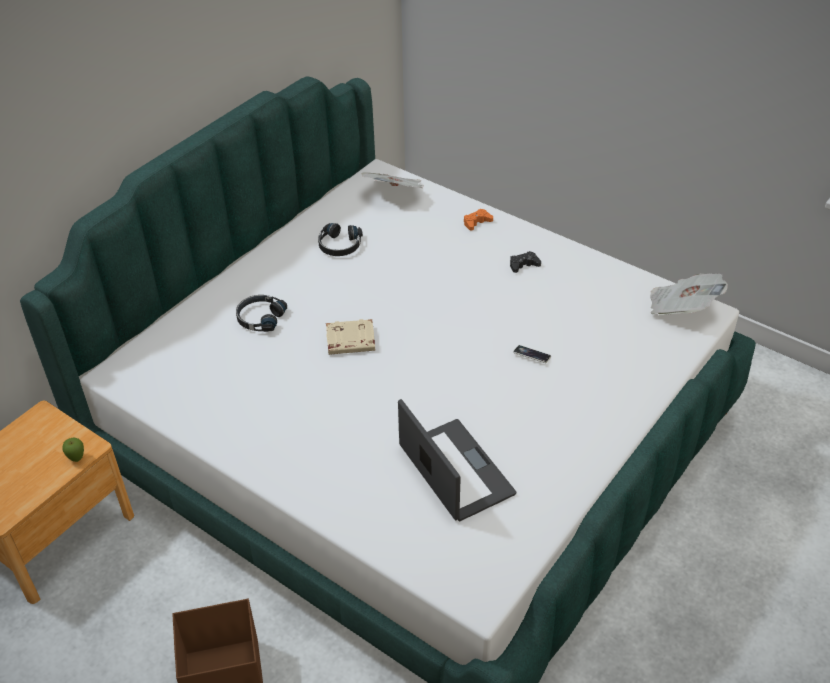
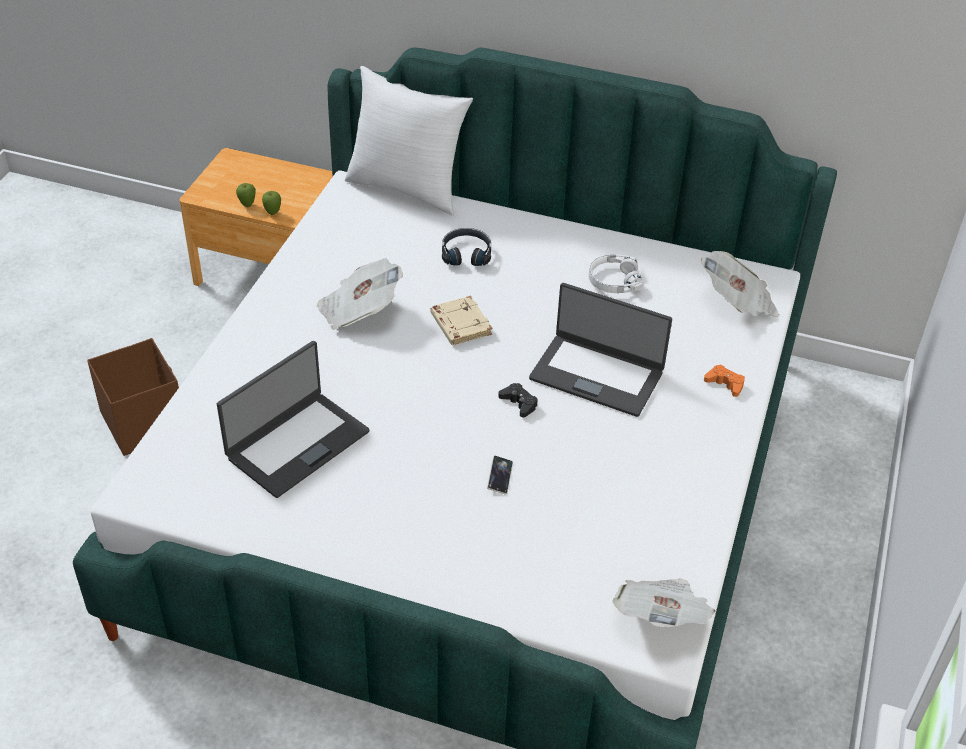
camera: 70 degrees right, 0 degrees up
black headphones [318,223,363,256] -> white headphones [589,255,643,293]
black game controller [510,251,541,273] -> black game controller moved to [498,383,538,418]
none -> apple [236,183,256,207]
none -> newspaper [317,258,403,330]
none -> white pillow [345,66,473,215]
none -> laptop [529,283,672,417]

